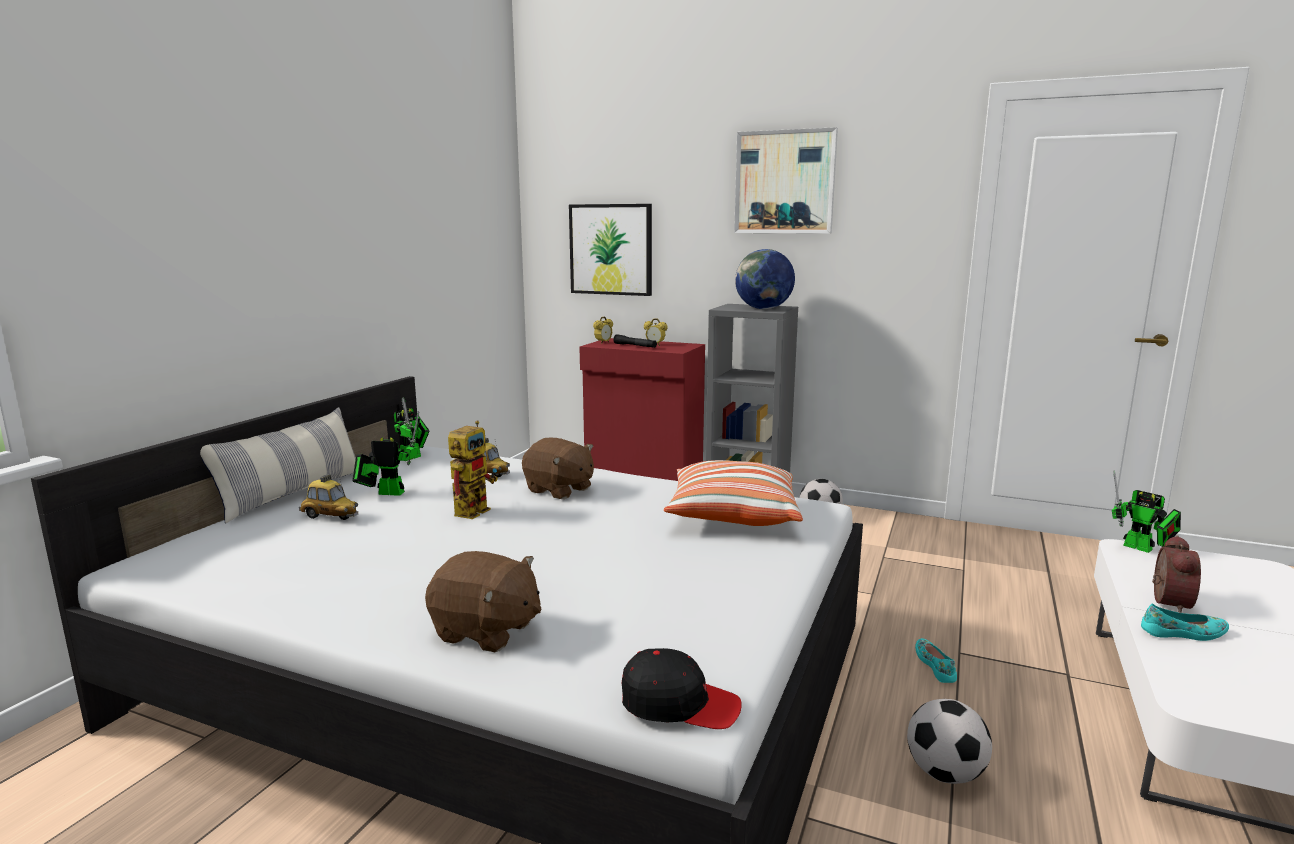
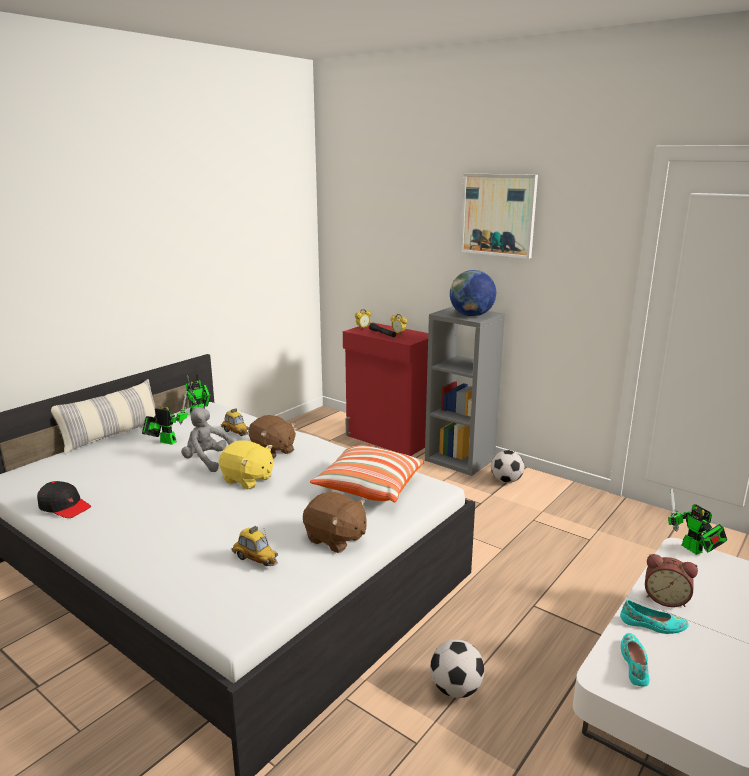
camera: 15 degrees right, 5 degrees up
toy car [299,474,358,520] -> toy car moved to [231,526,278,566]
brown plush toy [425,551,541,652] -> brown plush toy moved to [303,492,366,553]
toy robot [448,420,498,519] -> grey plush toy [181,407,234,472]
picture [569,204,652,296] -> none
black cap [622,648,742,729] -> black cap moved to [37,481,91,518]
turquoise shoe [915,638,957,683] -> turquoise shoe moved to [621,633,649,687]
alarm clock [1152,535,1201,613] -> alarm clock turned 75 degrees clockwise [645,554,698,607]
none -> yellow plush toy [219,440,273,489]

